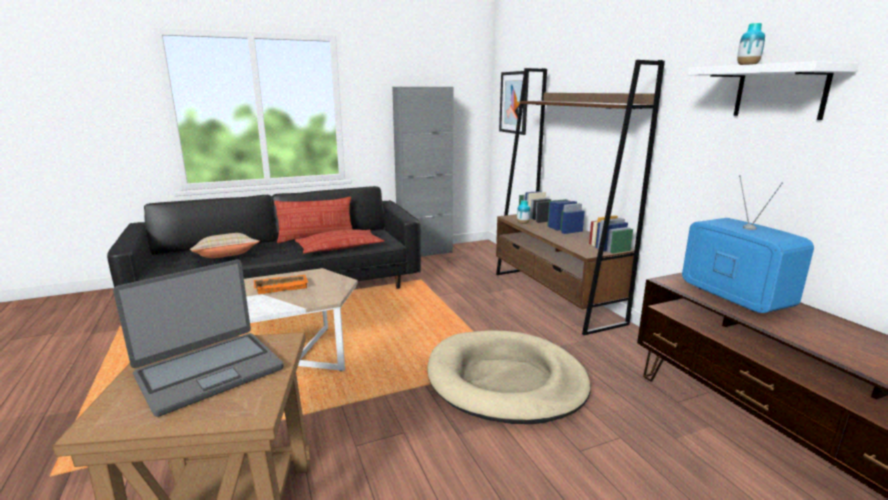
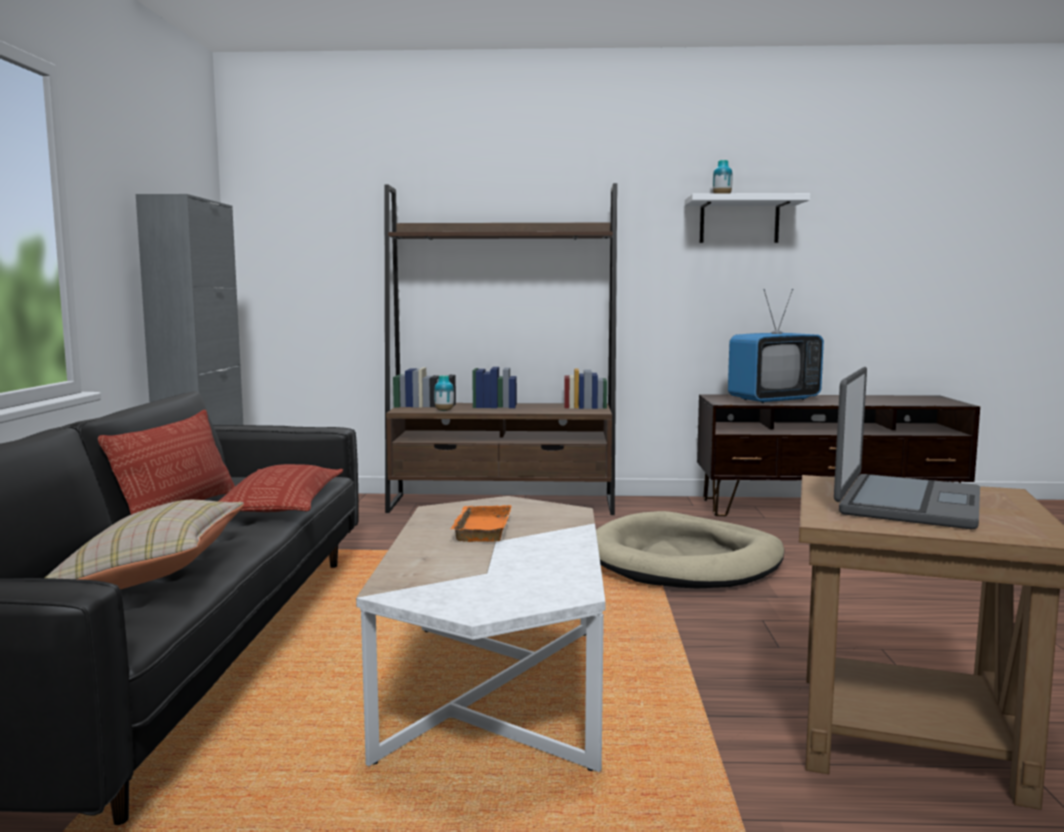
camera: 65 degrees left, 10 degrees down
laptop [113,260,284,417] -> laptop turned 45 degrees clockwise [834,367,980,529]
picture [499,71,529,135] -> none
television [682,175,814,313] -> television turned 150 degrees clockwise [728,289,824,403]

